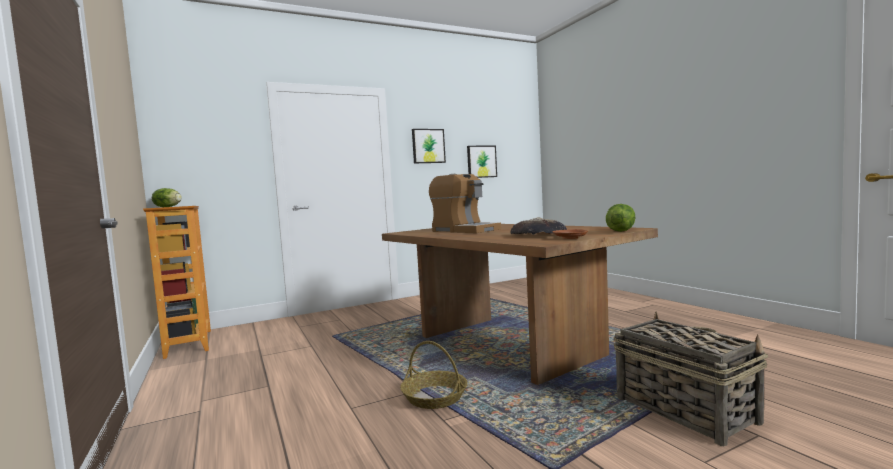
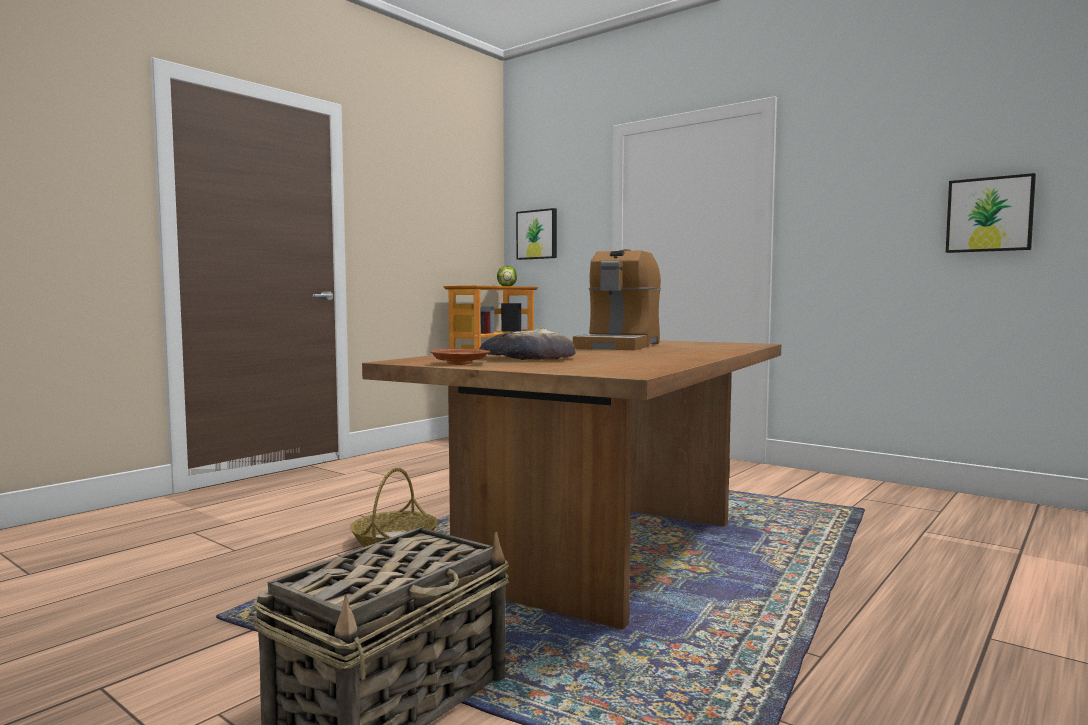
camera: 65 degrees right, 0 degrees up
picture [412,129,446,163] -> picture moved to [516,208,557,260]
lettuce [606,204,635,232] -> none

